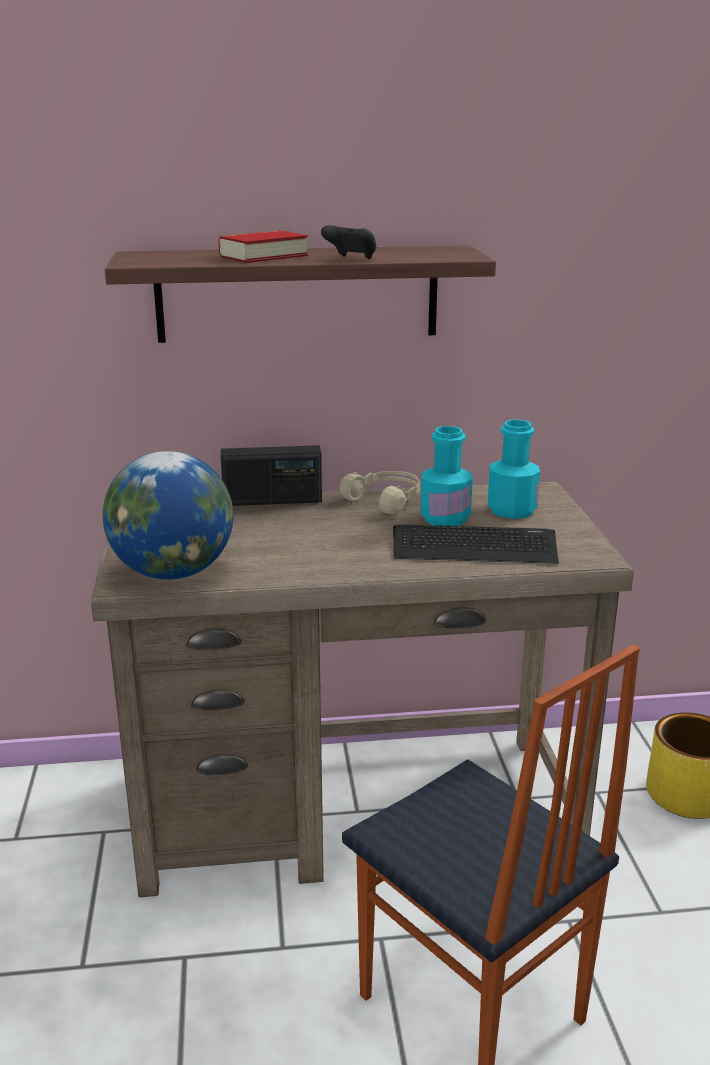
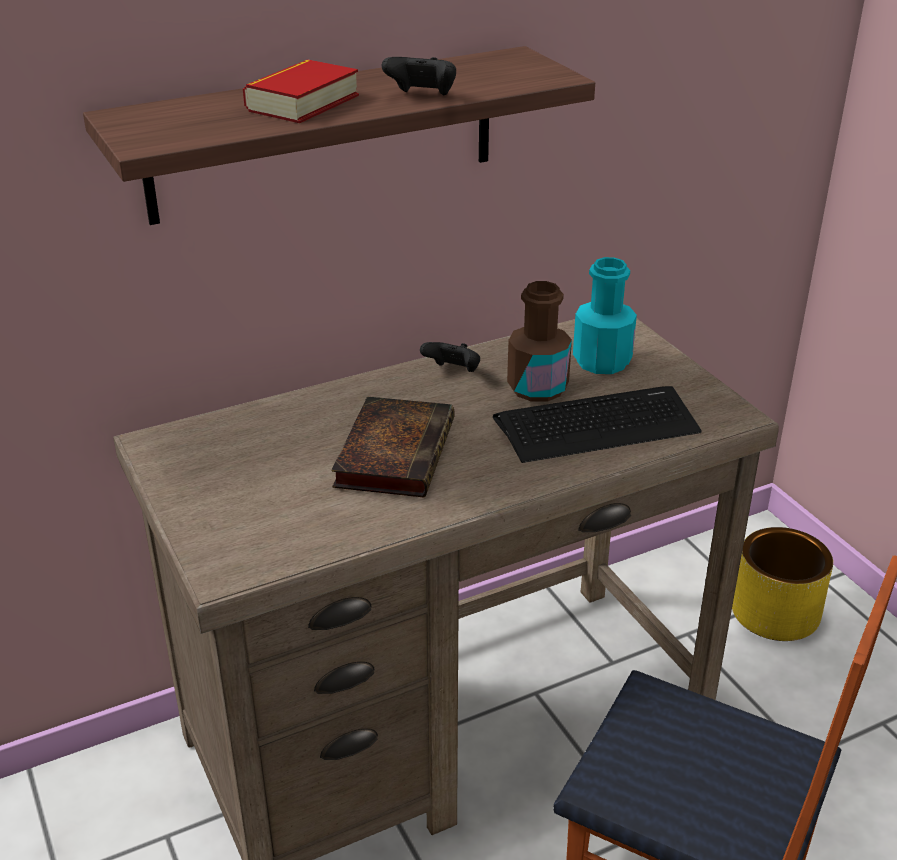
camera: 20 degrees left, 10 degrees up
globe [103,451,233,580] -> none
radio [221,445,322,506] -> none
beige headphones [339,471,420,515] -> black game controller [420,342,480,372]
turquoise bottle [421,426,473,526] -> brown bottle [507,281,572,402]
none -> book [331,396,454,498]

